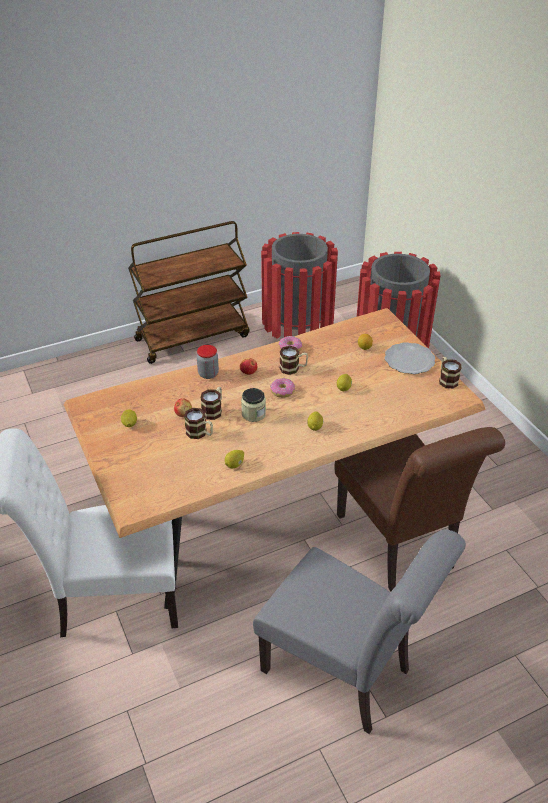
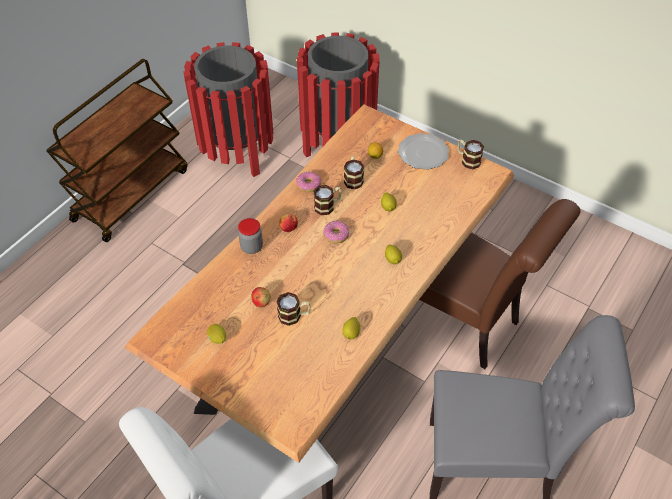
camera: 30 degrees left, 10 degrees up
mug [201,387,222,420] -> mug moved to [344,156,364,190]
jar [241,388,266,422] -> none

